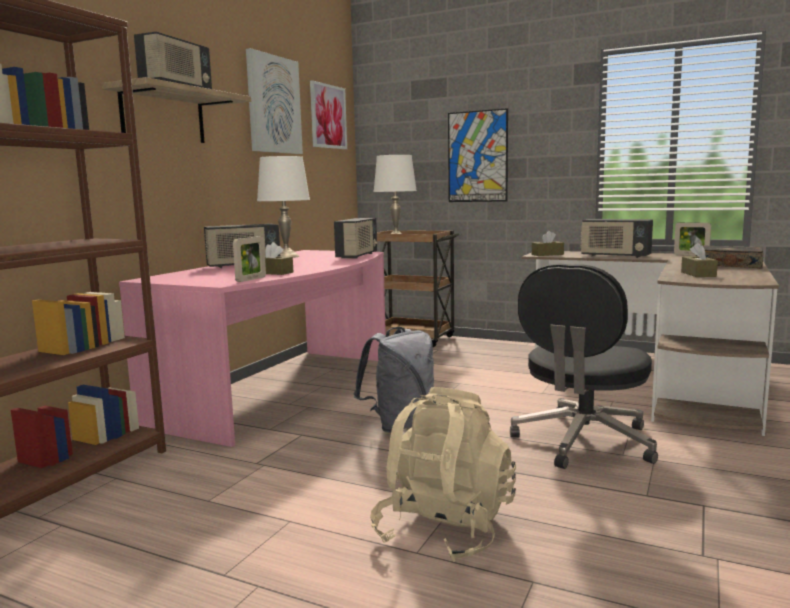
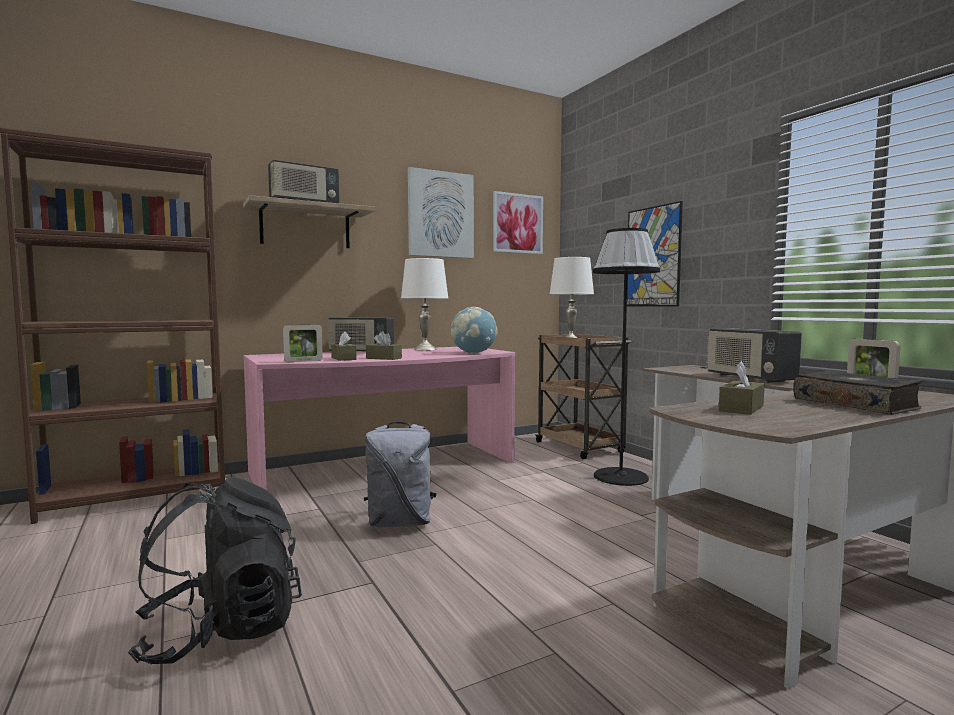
camera: 35 degrees right, 5 degrees down
radio [334,218,378,259] -> globe [451,307,498,354]
beige backpack [370,387,516,562] -> black backpack [128,477,302,665]
black office chair [510,263,658,469] -> none
brown tissue box [532,231,564,256] -> brown tissue box moved to [366,331,402,360]
none -> black floor lamp [593,228,660,486]

